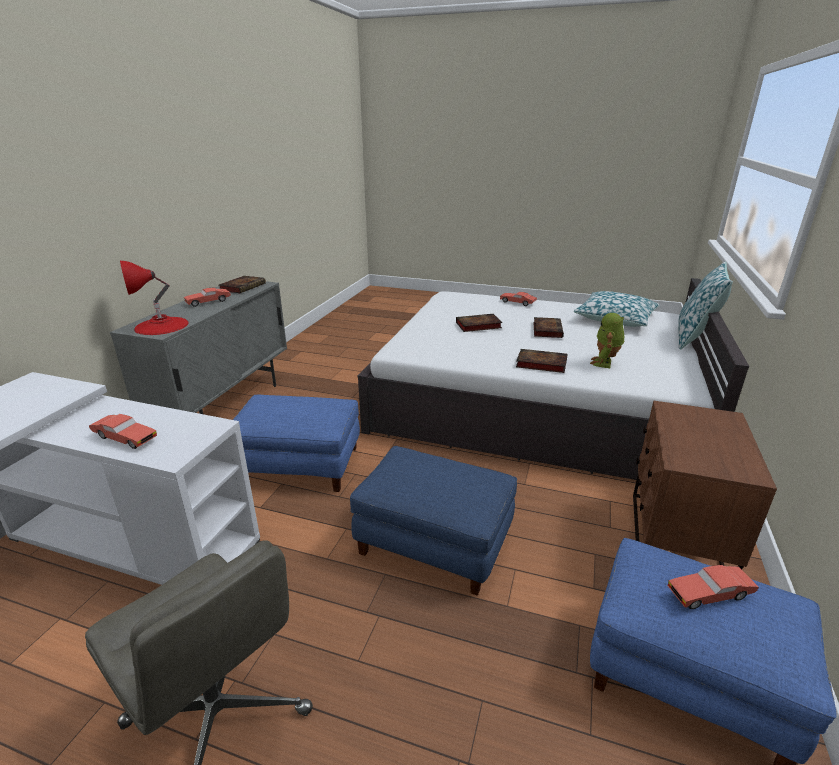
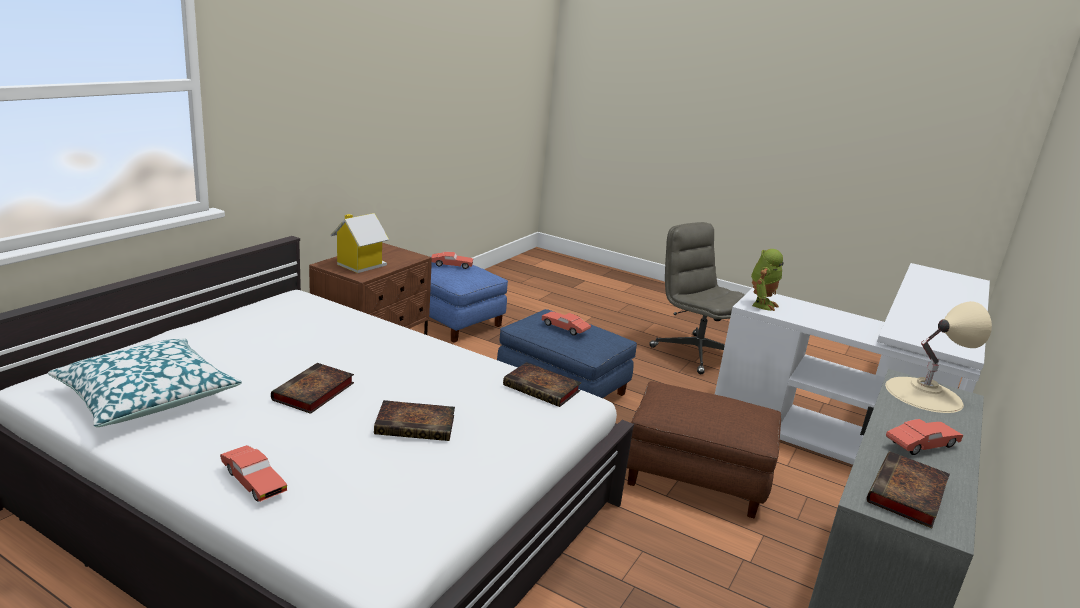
camera: 170 degrees left, 5 degrees down
red toy car [89,414,157,449] -> red toy car moved to [541,312,591,335]
red table lamp [120,261,189,335] -> beige table lamp [885,301,992,413]
blue ottoman [233,395,360,492] -> brown ottoman [627,381,781,518]
book [516,349,568,373] -> book moved to [503,362,581,407]
toy robot [590,313,624,368] -> toy robot moved to [751,249,783,311]
pillow [678,262,733,350] -> none
none -> toy house [331,213,389,273]

